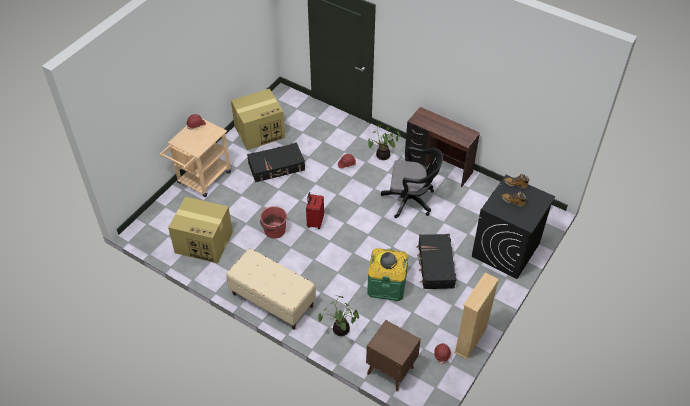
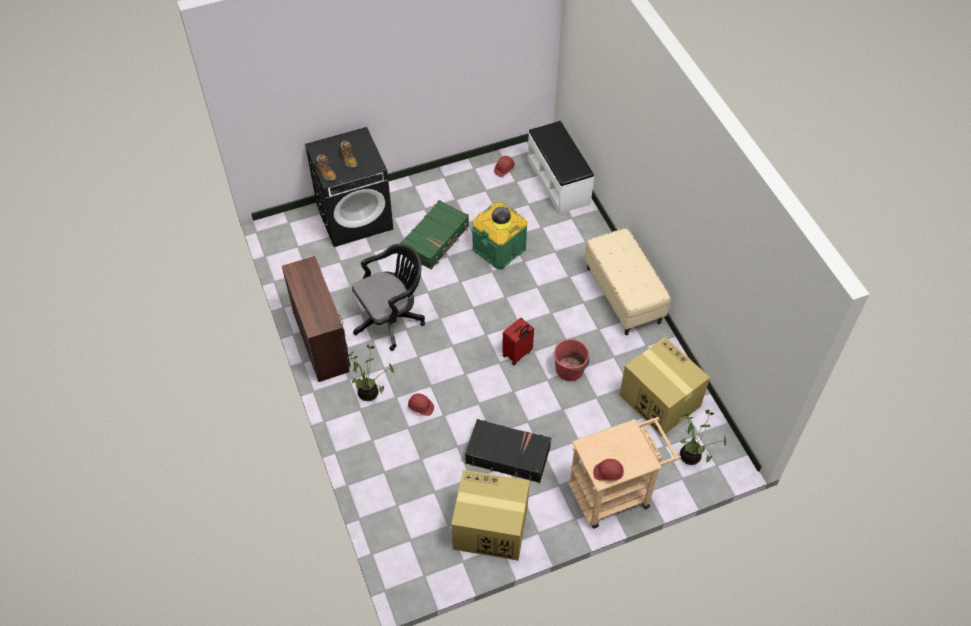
camera: 145 degrees left, 5 degrees up
potted plant [318,295,359,336] -> potted plant moved to [680,410,726,465]
brown nightstand [366,320,421,391] -> white bench [528,121,594,214]
black office chair [381,147,443,218] -> black office chair turned 105 degrees clockwise [352,244,425,351]
black suitcase [416,234,456,289] -> green suitcase [400,200,469,269]
beige bookcase [454,272,499,359] -> none

